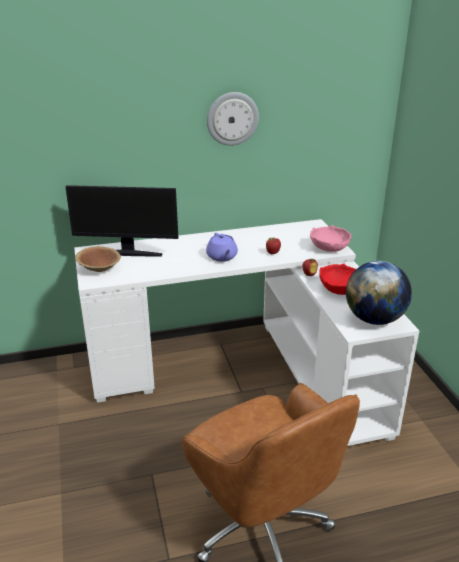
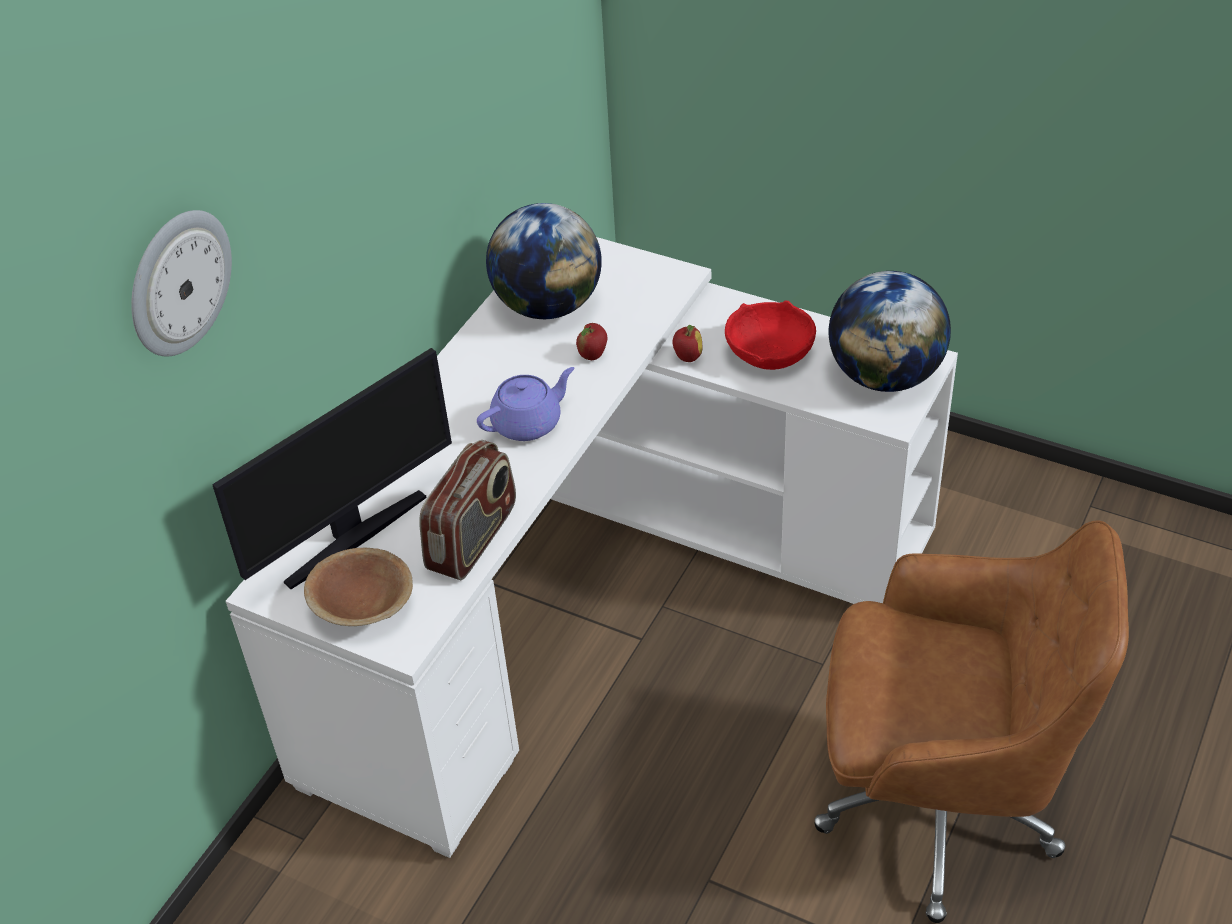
camera: 45 degrees left, 15 degrees up
purple teapot [206,233,238,262] -> purple teapot turned 60 degrees counterclockwise [477,367,574,441]
wall clock [207,92,259,146] -> wall clock moved to [131,210,232,356]
pink bowl [310,225,351,252] -> none
none -> radio [419,440,516,581]
none -> globe [486,203,602,319]

